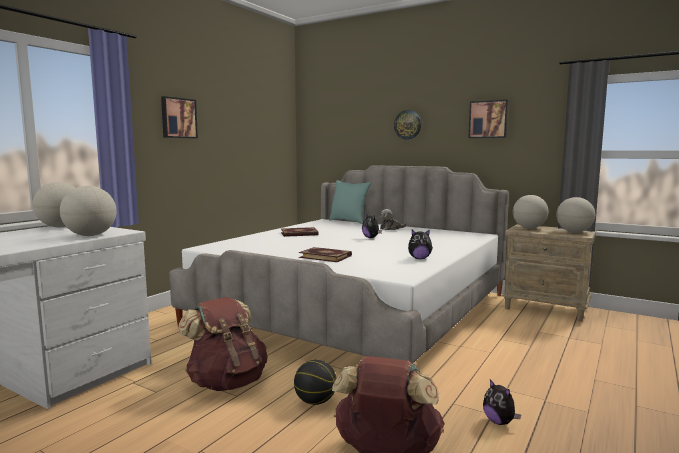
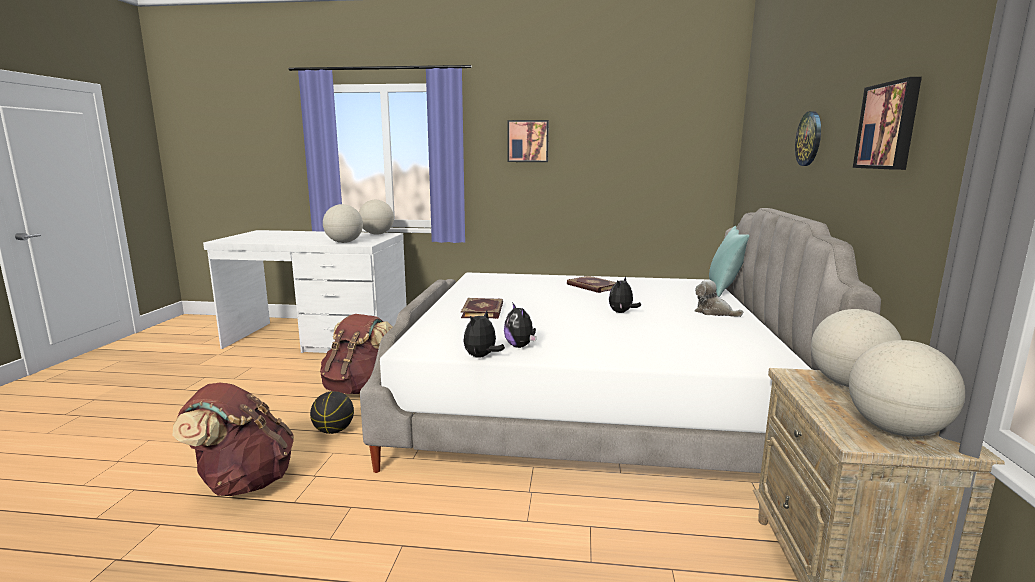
camera: 65 degrees right, 5 degrees up
plush toy [483,379,521,425] -> plush toy moved to [464,310,505,358]

